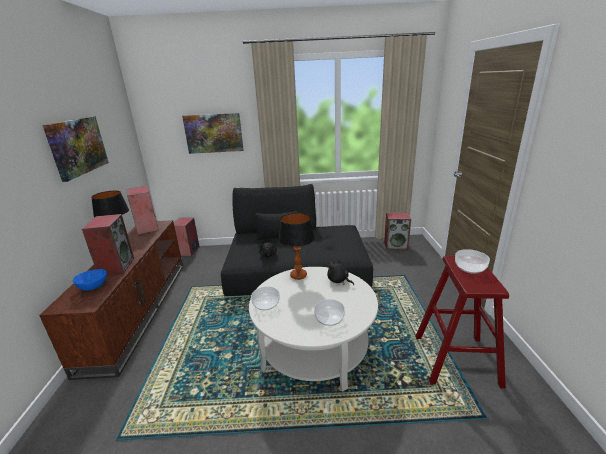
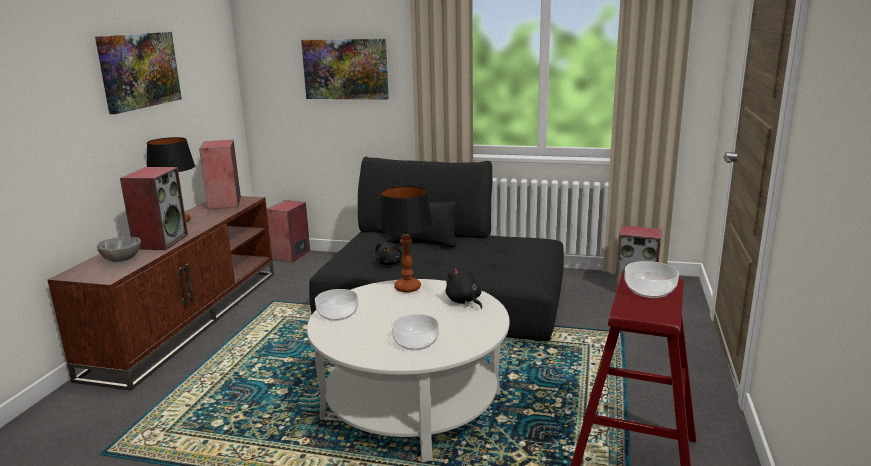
camera: 15 degrees right, 5 degrees down
blue bowl [73,269,107,291] -> grey bowl [97,237,141,262]

